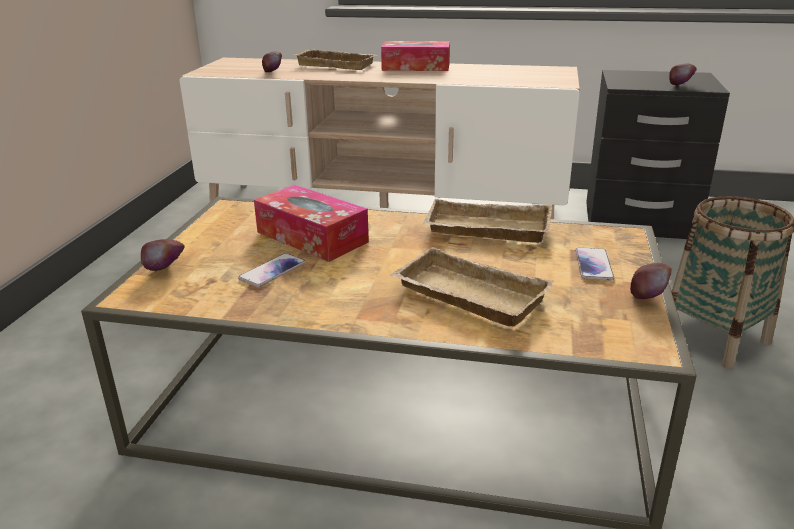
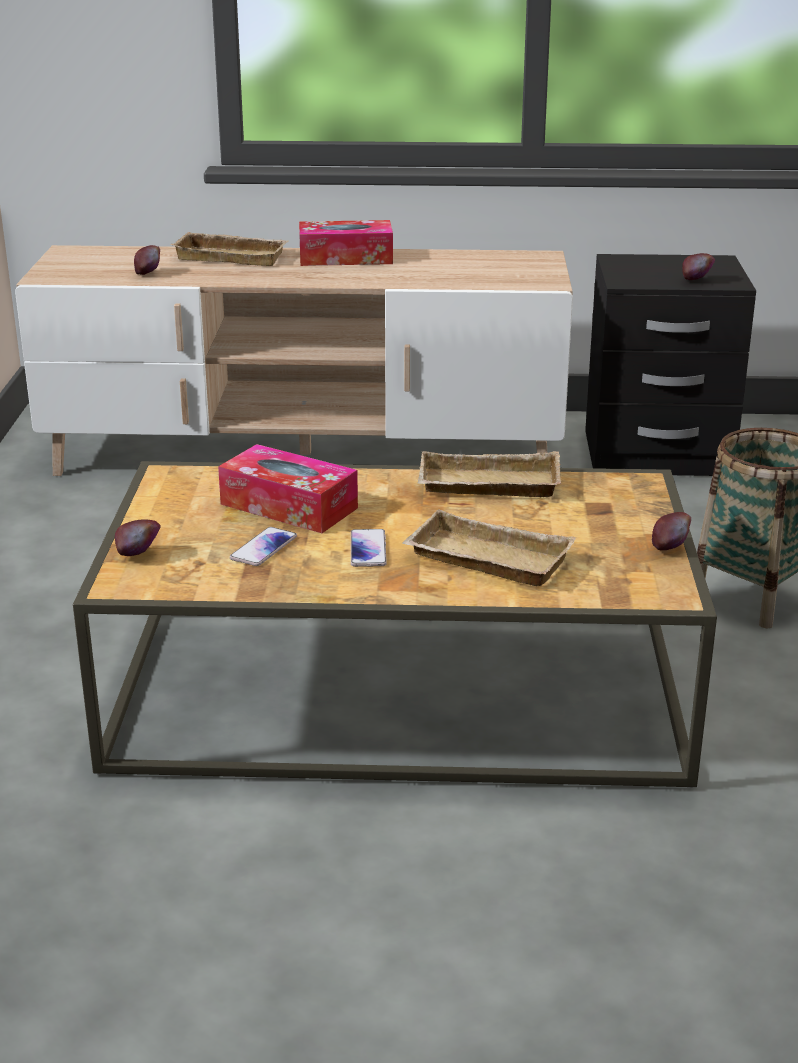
camera: 10 degrees left, 0 degrees up
phone [576,247,614,281] -> phone moved to [351,529,387,567]

